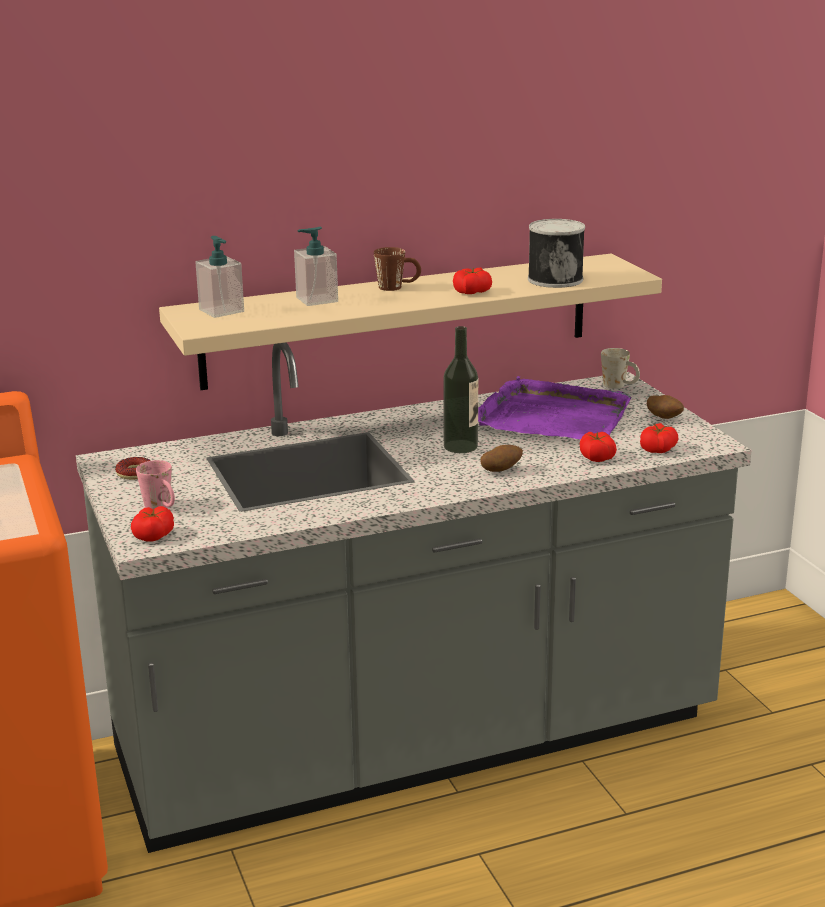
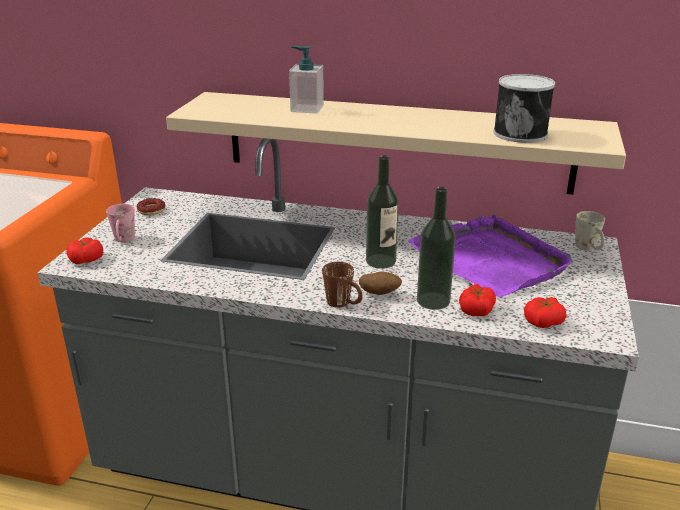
camera: 35 degrees right, 5 degrees up
soap dispenser [195,236,244,318] -> none
brown mug [374,247,421,291] -> brown mug moved to [322,262,363,308]
tomato [453,268,492,294] -> none
potato [647,395,684,419] -> none
none -> bottle [417,187,456,310]

